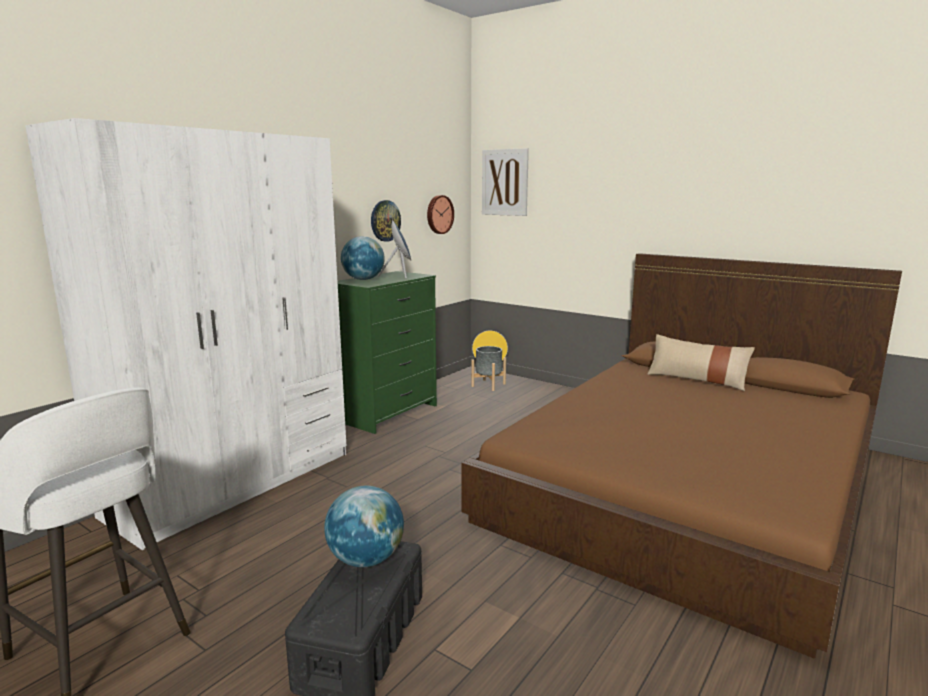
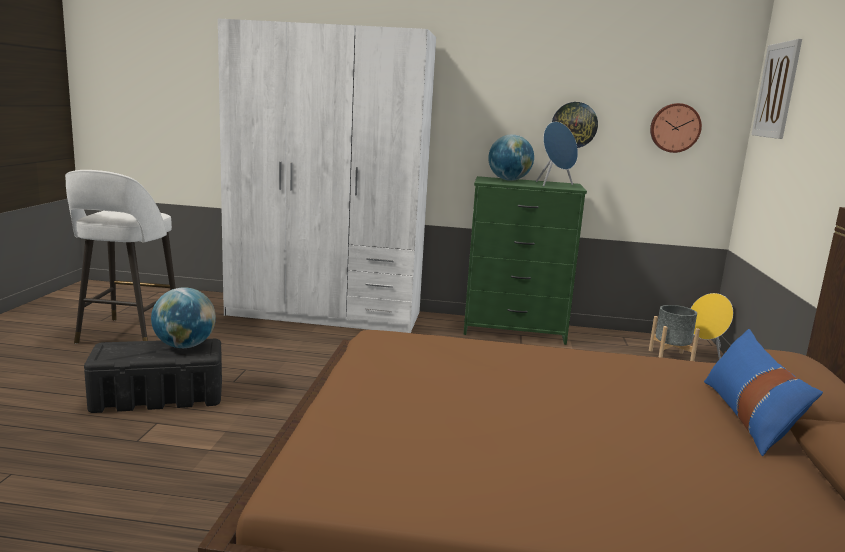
camera: 60 degrees right, 0 degrees up
beige pillow [647,334,755,391] -> blue pillow [704,329,823,456]

